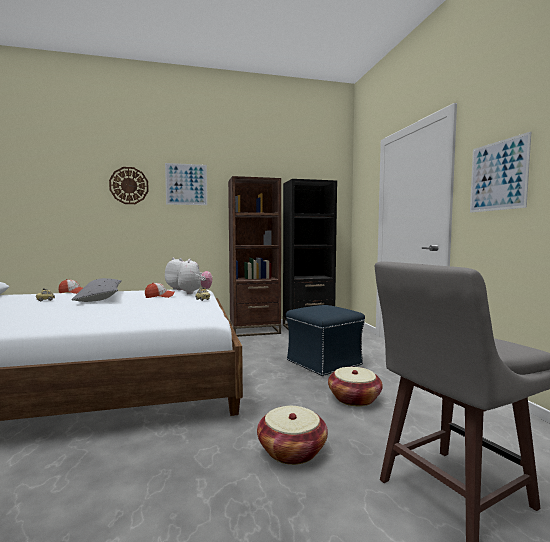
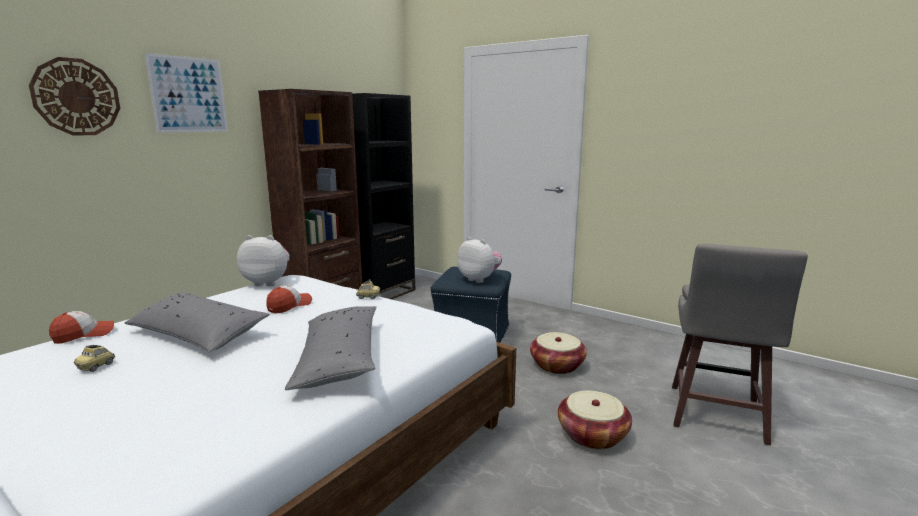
camera: 40 degrees left, 10 degrees up
plush toy [178,259,212,294] -> plush toy moved to [457,237,502,283]
picture [470,132,531,213] -> none
none -> grey pillow [285,306,376,390]

